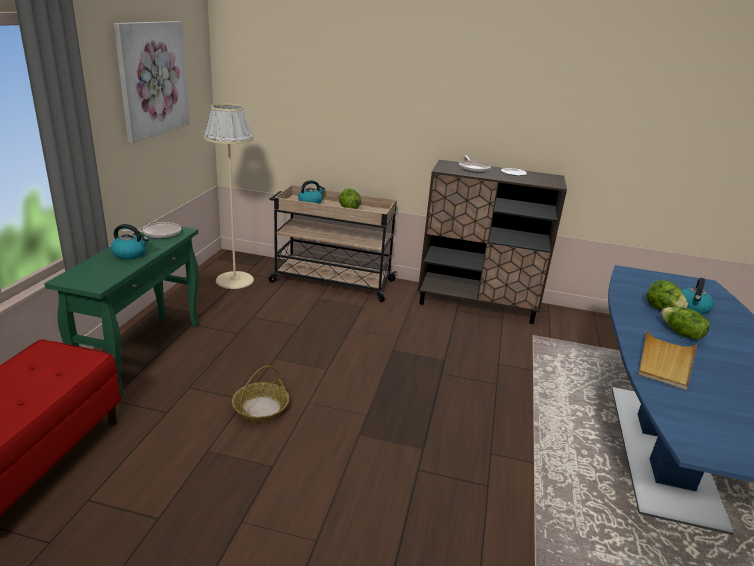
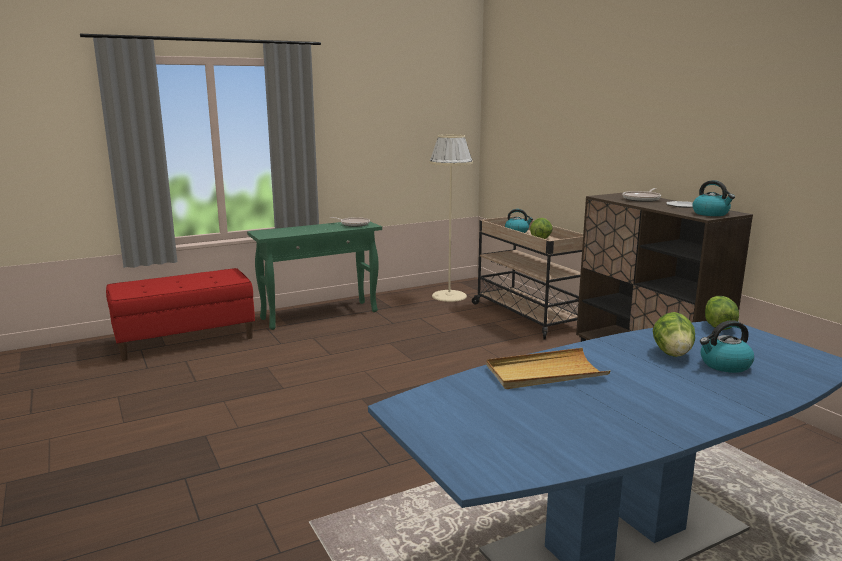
camera: 50 degrees right, 10 degrees down
kettle [111,224,149,260] -> kettle moved to [693,180,735,216]
picture [114,21,190,143] -> none
basket [232,366,289,422] -> none
lettuce [661,307,710,340] -> lettuce moved to [705,296,739,330]

